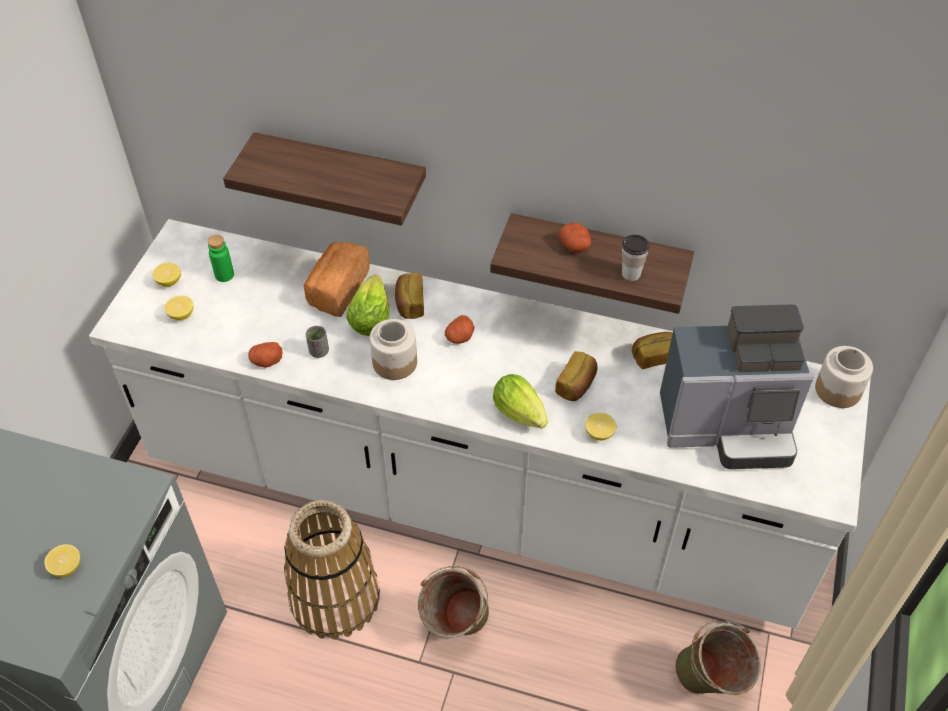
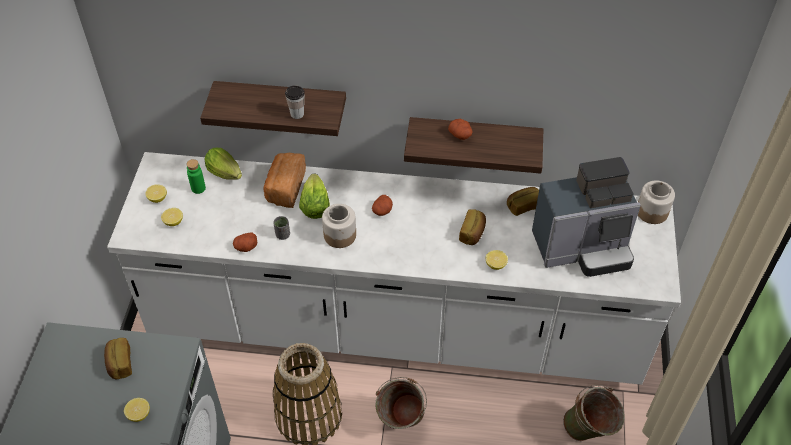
camera: 10 degrees left, 0 degrees up
bread [395,273,424,319] -> bread moved to [104,338,132,379]
lettuce [493,374,548,428] -> lettuce moved to [205,148,242,180]
cup [622,234,650,281] -> cup moved to [285,85,305,119]

